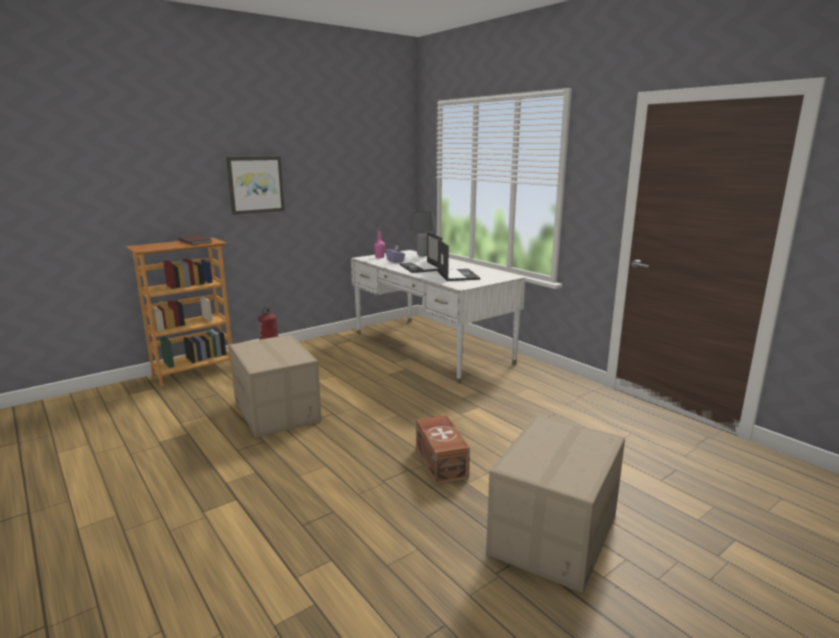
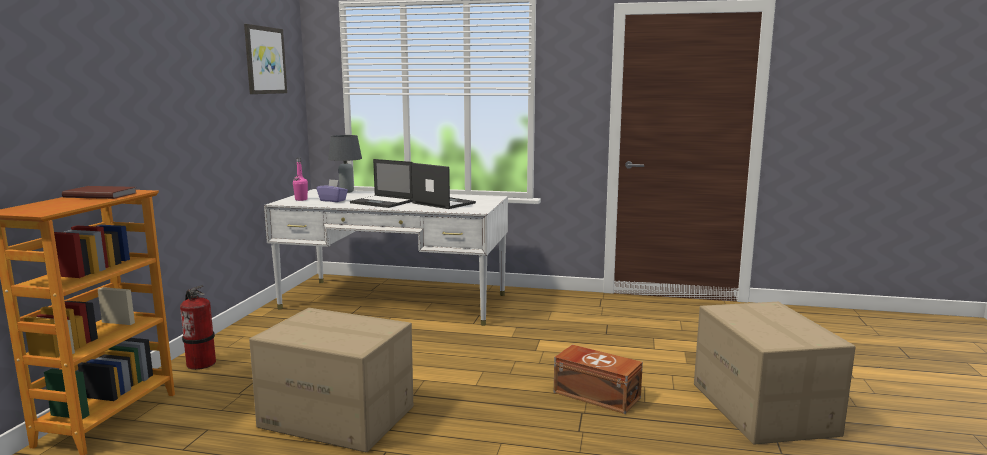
camera: 40 degrees left, 5 degrees down
picture [226,156,285,215] -> picture moved to [244,24,287,94]

